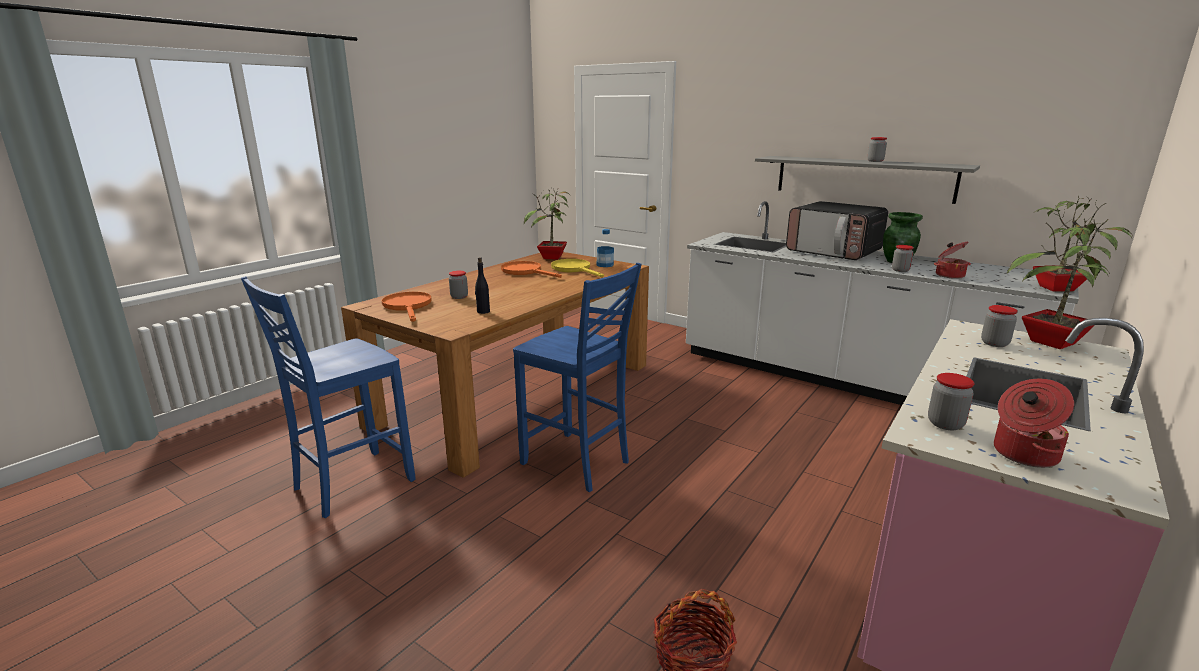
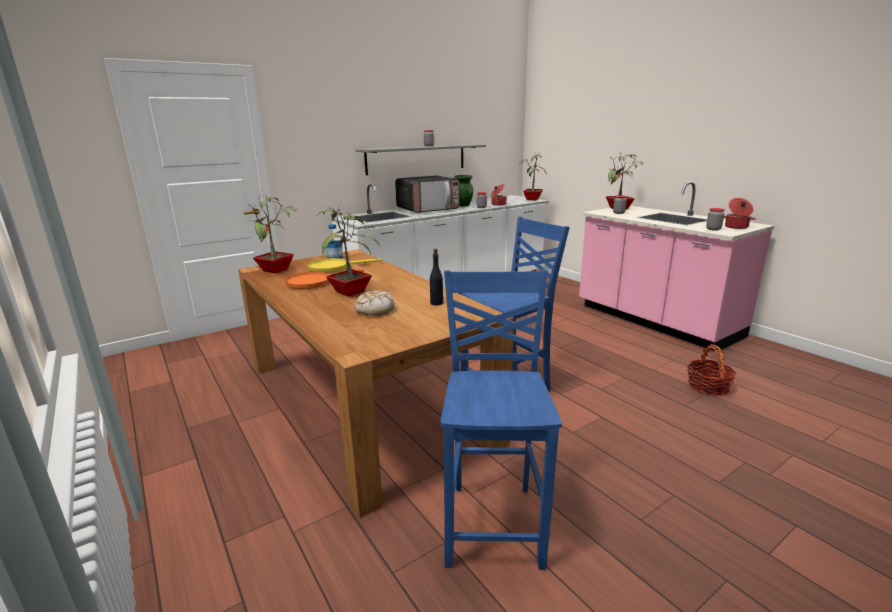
camera: 70 degrees left, 0 degrees up
blue chair [241,276,416,518] -> blue chair turned 150 degrees counterclockwise [440,270,562,570]
orange frying pan [382,292,432,322] -> none
jar [449,271,468,299] -> bread [355,291,394,316]
none -> potted plant [318,208,380,297]

